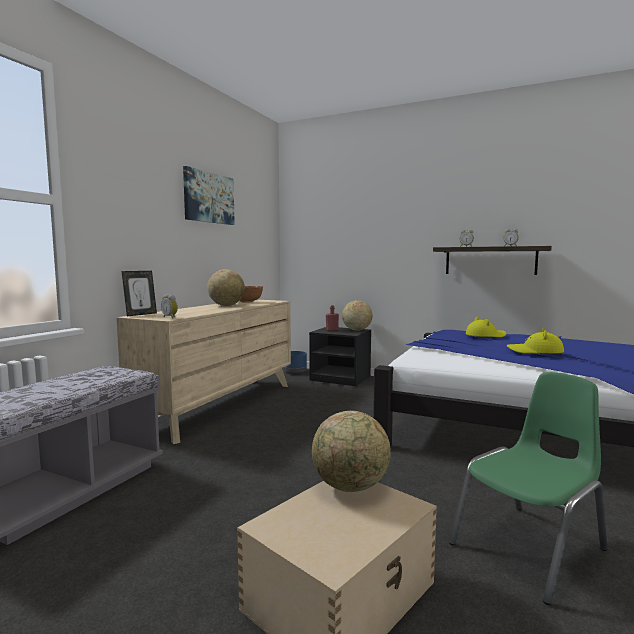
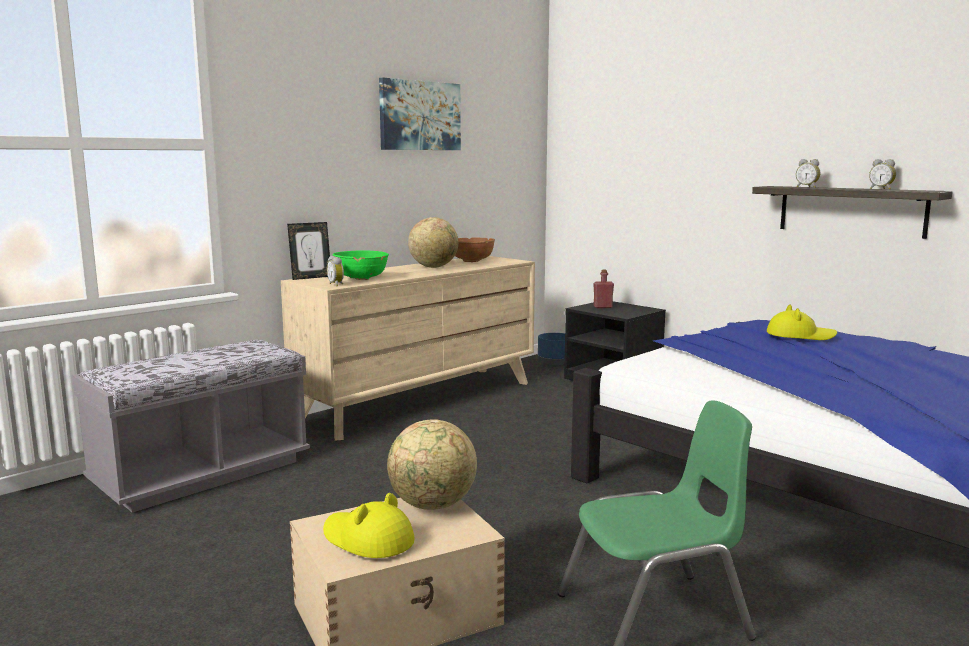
camera: 20 degrees right, 5 degrees up
globe [342,300,372,331] -> none
yellow hat [506,328,564,354] -> yellow hat moved to [323,493,415,558]
none -> green bowl [333,250,389,280]

